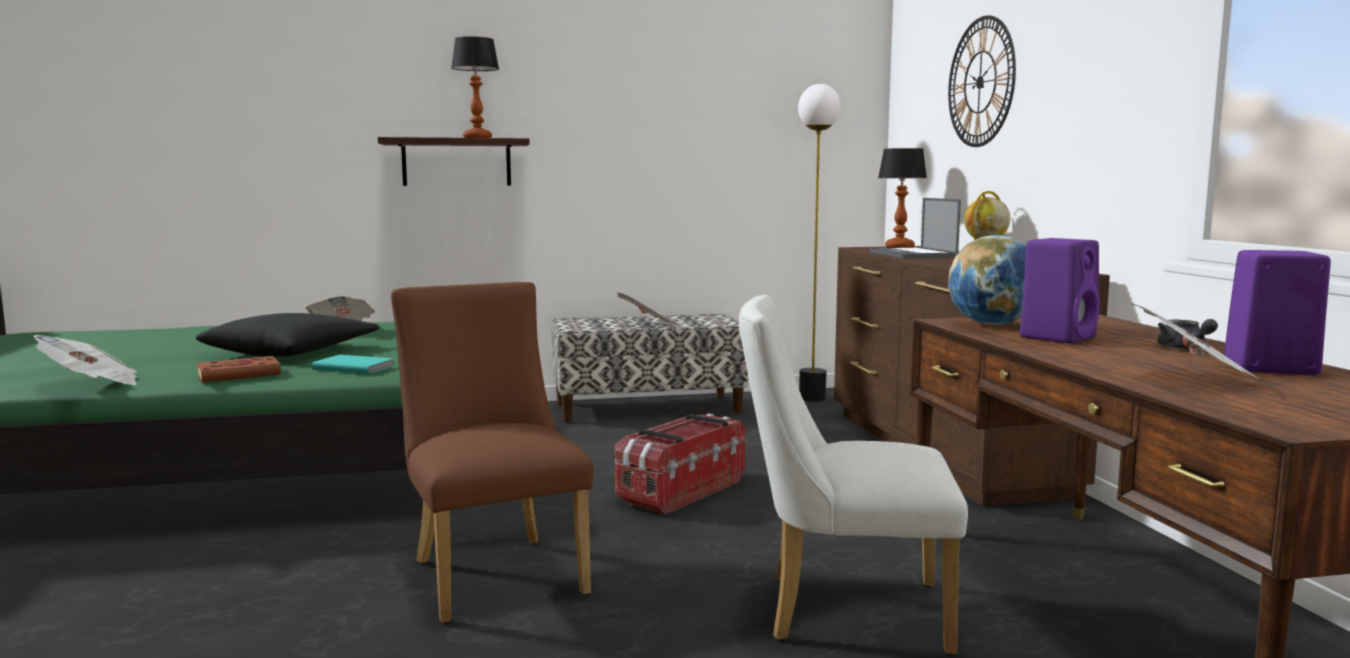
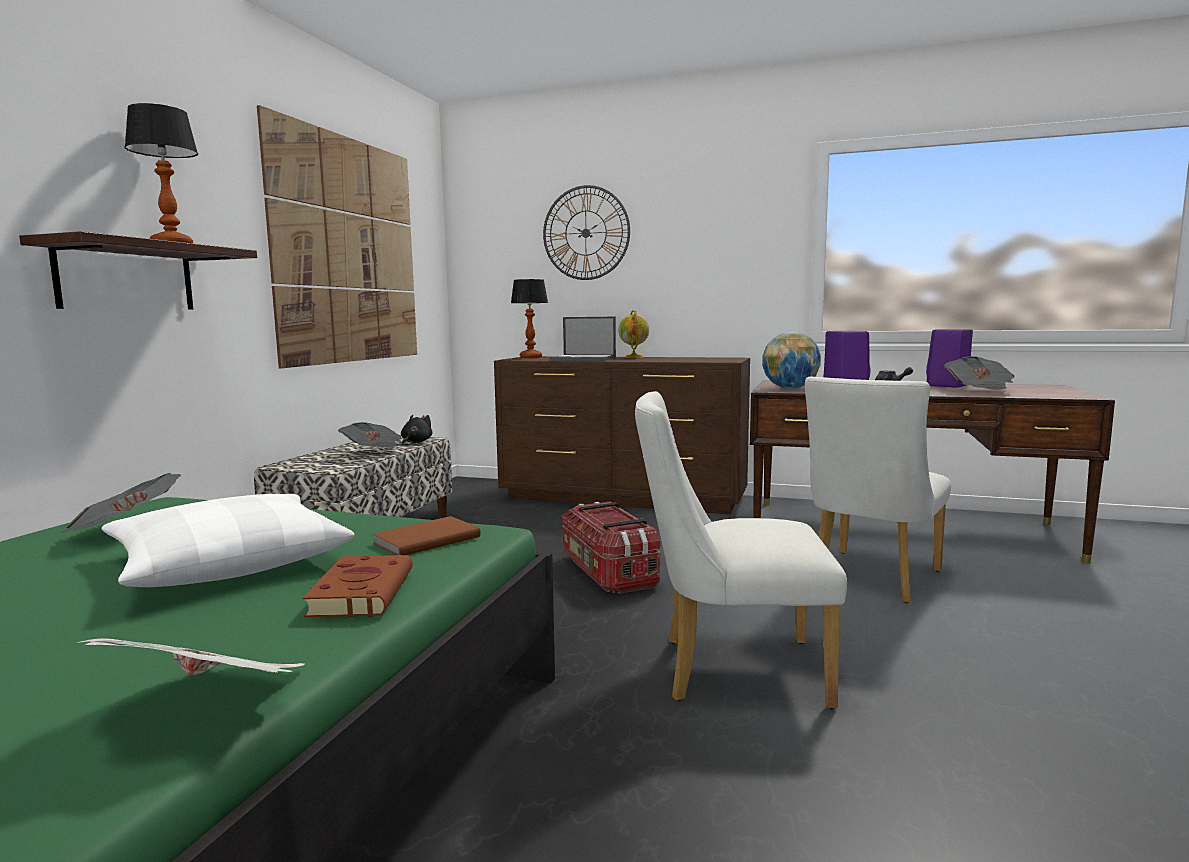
camera: 60 degrees left, 0 degrees up
black pillow [196,313,380,357] -> white pillow [101,494,355,587]
turquoise book [312,355,394,374] -> brown book [372,516,481,555]
brown chair [391,282,594,623] -> white chair [635,391,847,710]
floor lamp [798,84,841,402] -> none
none -> picture [257,105,417,368]
none -> black plush toy [401,415,433,444]

